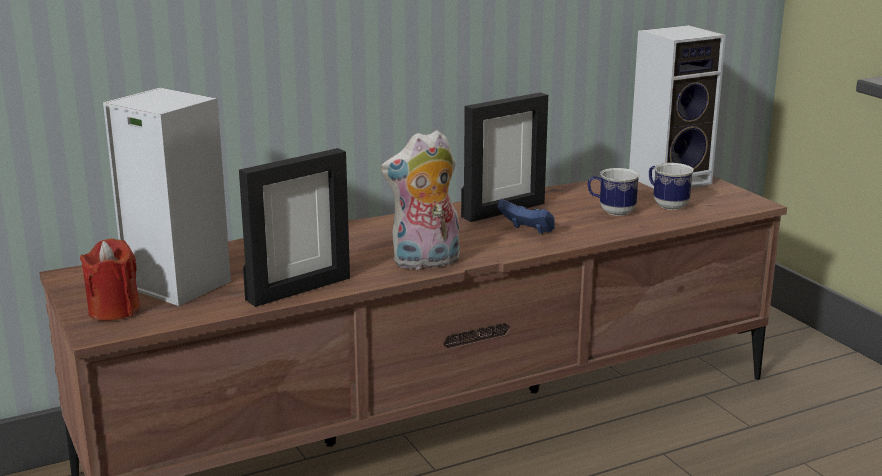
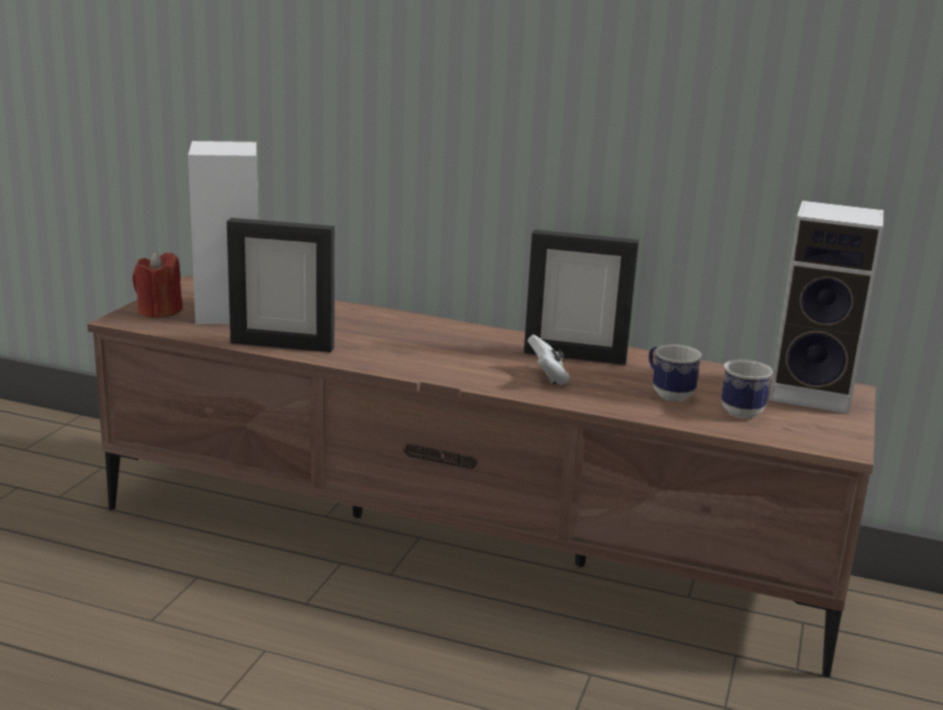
camera: 45 degrees right, 0 degrees up
plush toy [380,130,460,270] -> none
blue game controller [497,199,555,234] -> white game controller [528,335,570,385]

